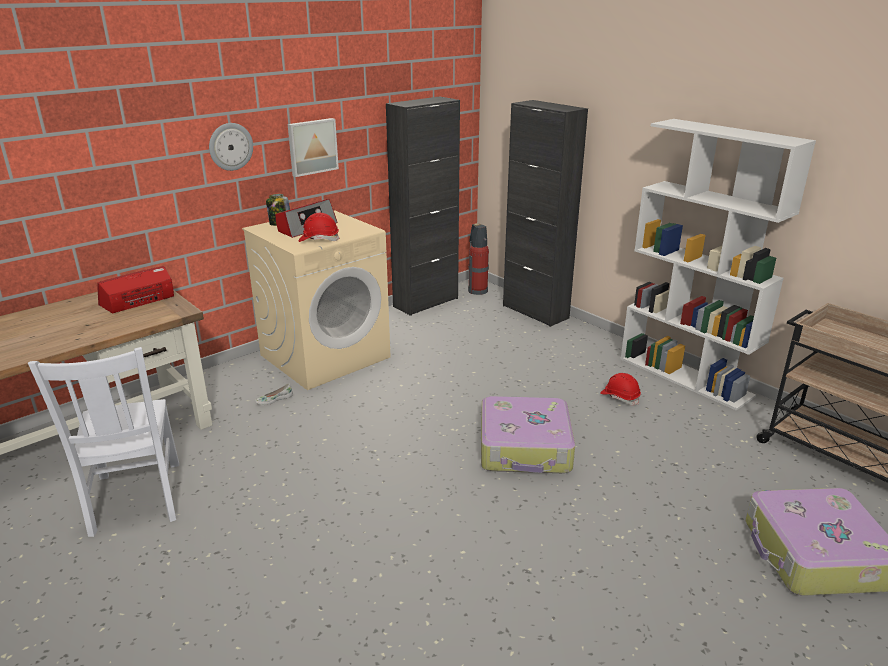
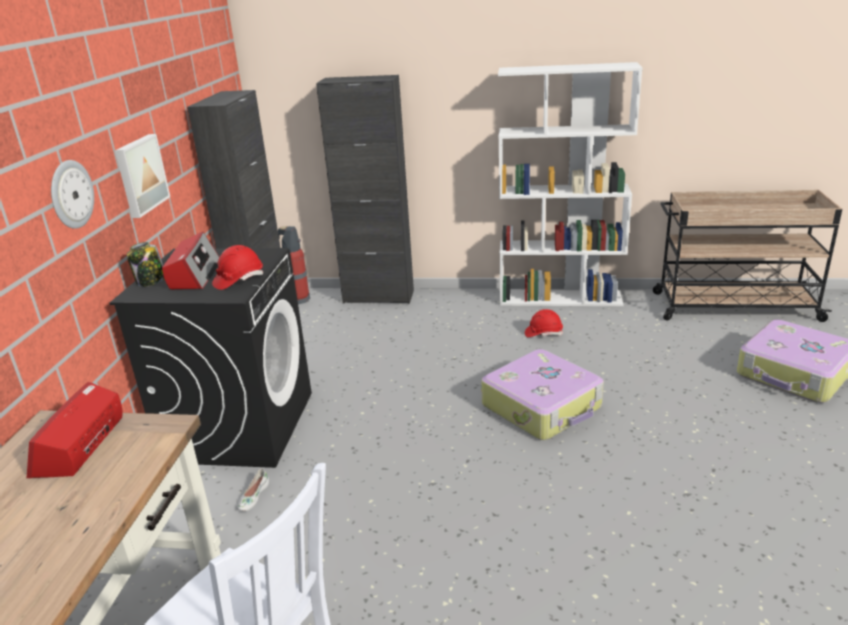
camera: 40 degrees left, 0 degrees up
beige washing machine [242,210,391,390] -> black washing machine [110,248,312,468]

